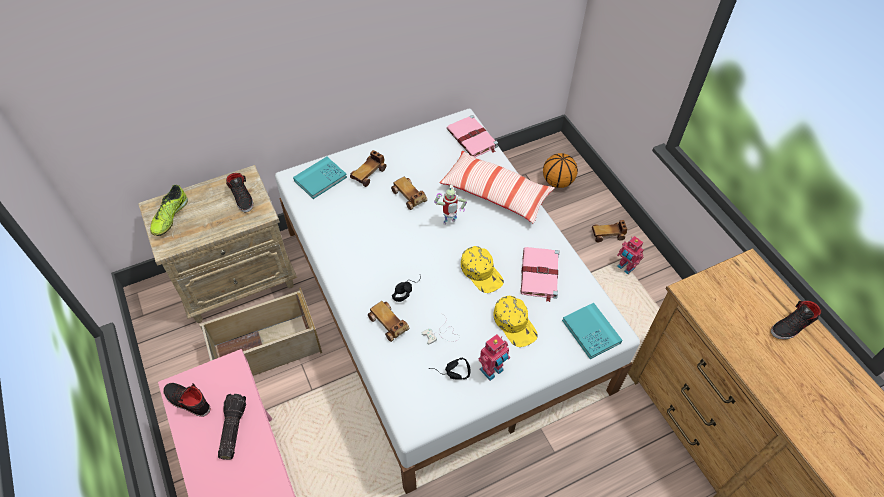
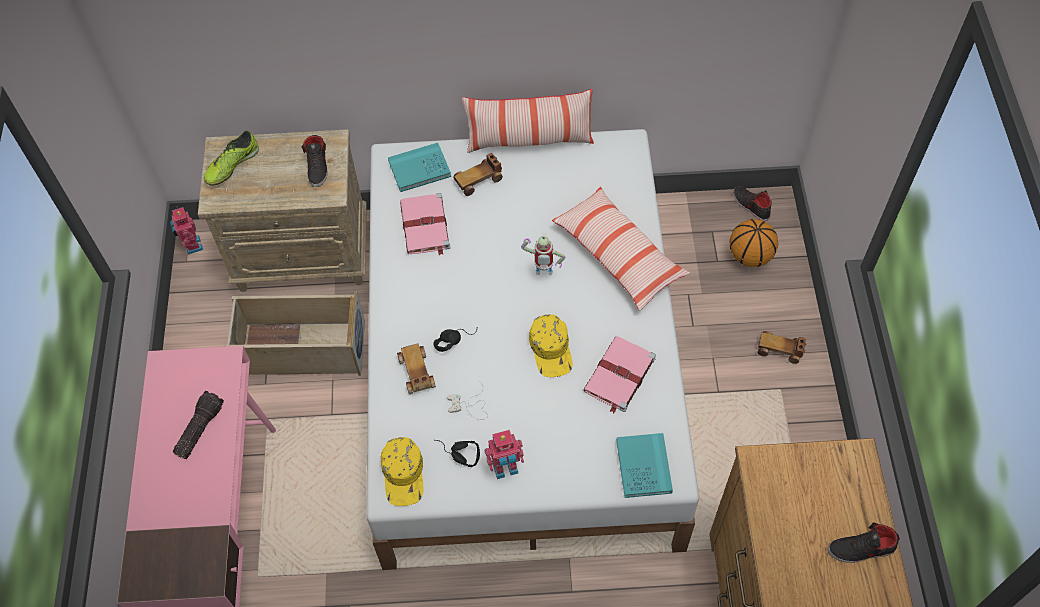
camera: 25 degrees right, 5 degrees up
black shoe [163,383,211,417] -> black shoe moved to [733,186,772,221]
toy car [391,177,427,210] -> none
pink book [447,115,498,157] -> pink book moved to [400,193,450,255]
yellow cap [494,296,538,347] -> yellow cap moved to [381,437,423,506]
toy robot [617,236,644,274] -> toy robot moved to [170,207,203,254]
none -> pillow [462,89,594,153]

